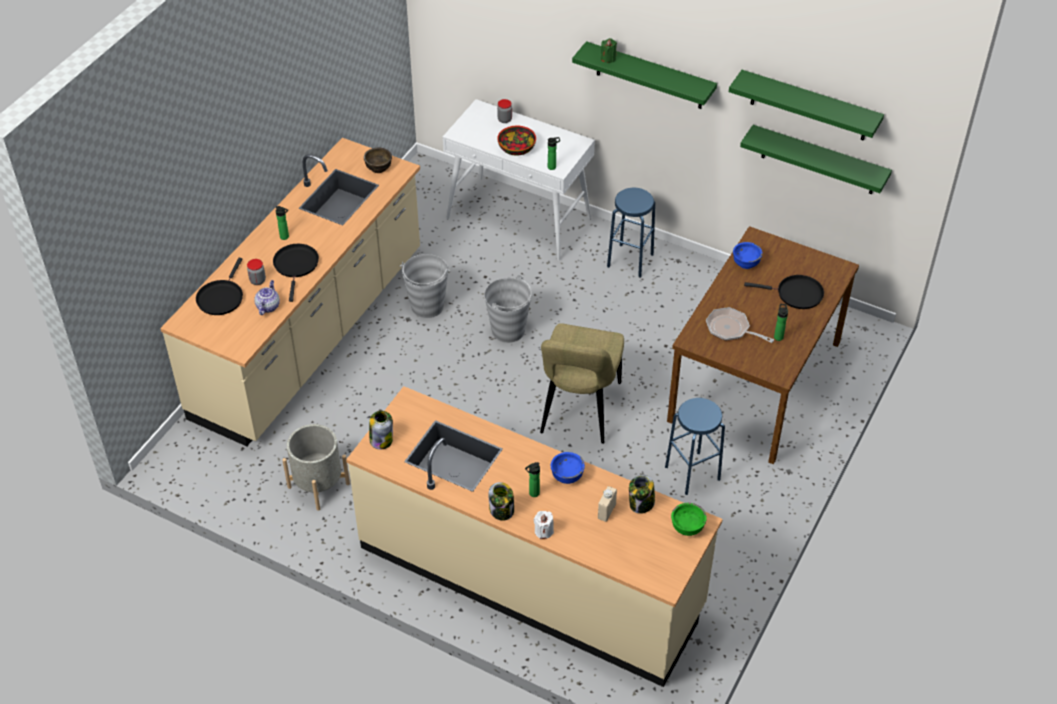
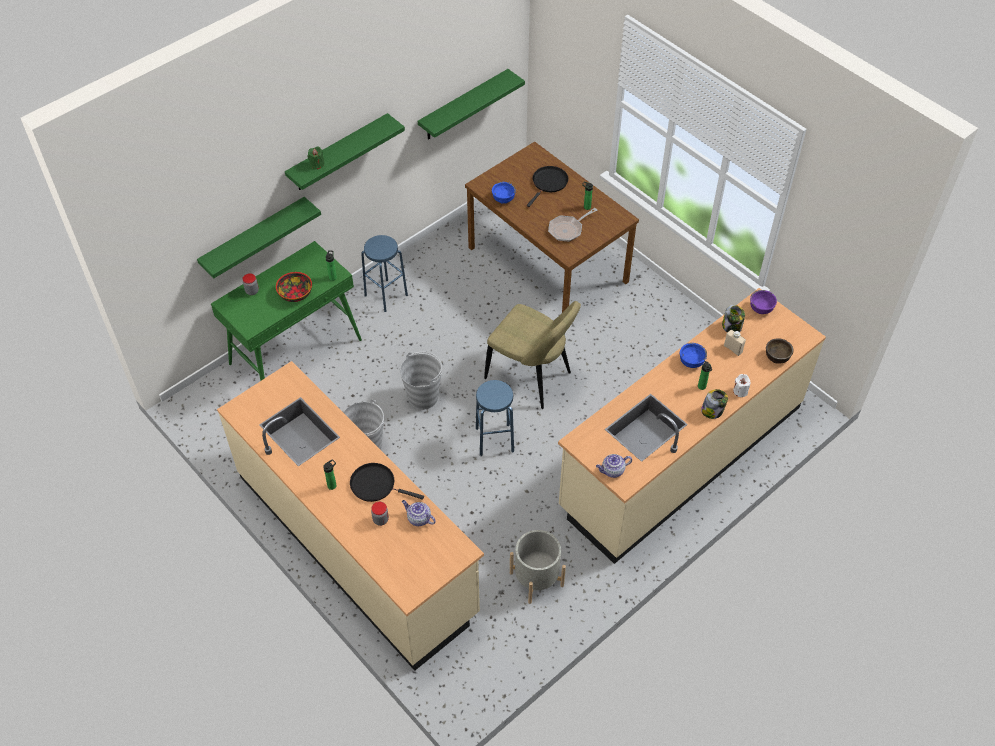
camera: 70 degrees left, 5 degrees up
black frying pan [196,258,243,315] -> none
brown bowl [364,147,392,173] -> brown bowl moved to [766,338,793,364]
jar [369,411,393,450] -> teapot [596,454,632,478]
white console table [443,99,595,261] -> green console table [211,241,362,380]
blue stool [665,398,725,495] -> blue stool moved to [476,380,514,456]
green bowl [671,503,707,536] -> purple bowl [750,290,777,314]
green shelf [729,70,884,141] -> green shelf moved to [197,197,321,278]

